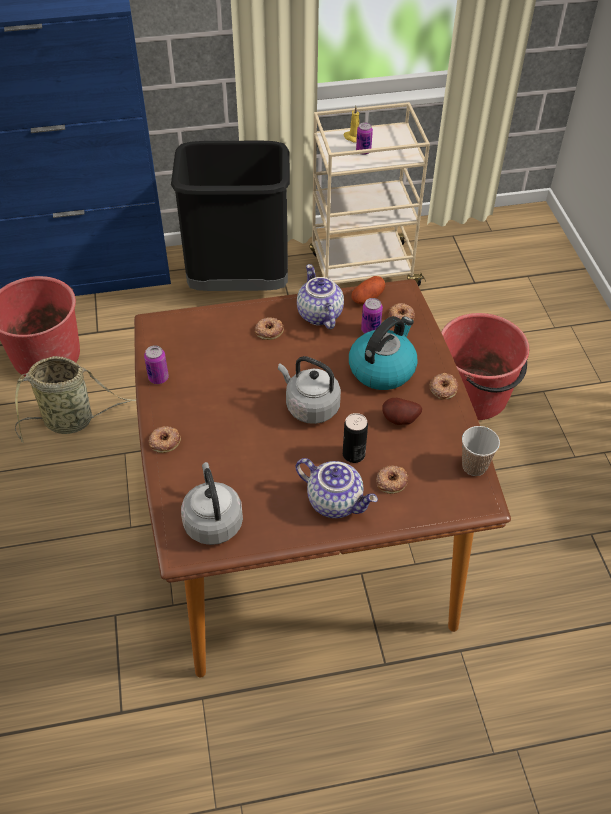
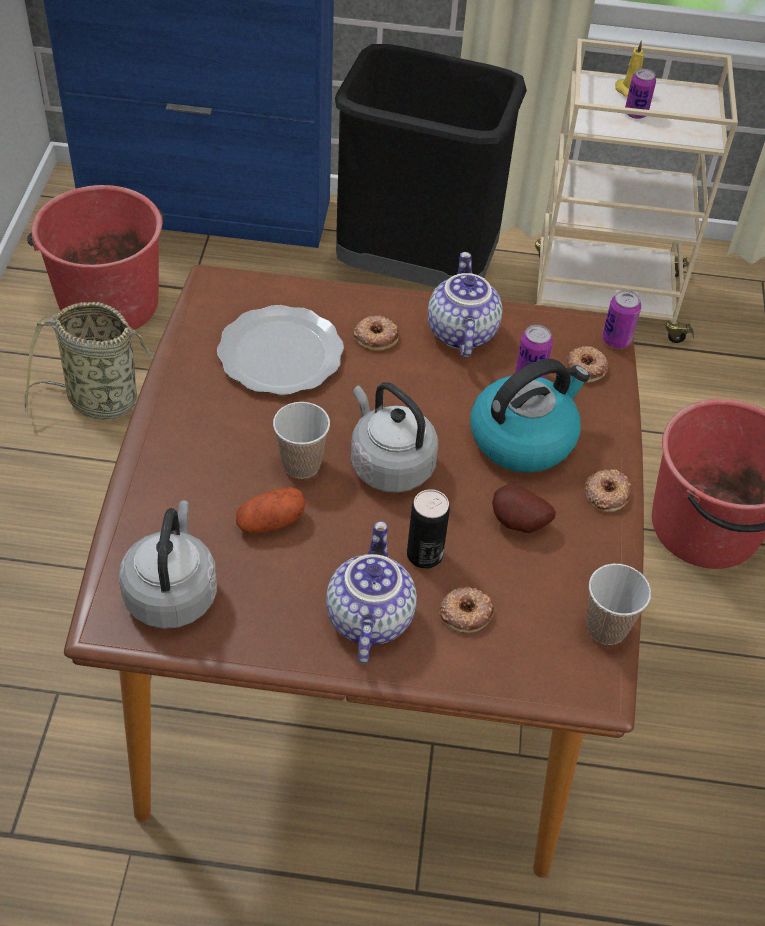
camera: 15 degrees right, 0 degrees up
can [144,345,169,384] -> can moved to [602,290,641,349]
donut [148,426,181,453] -> none
teapot [295,458,378,518] -> teapot turned 135 degrees counterclockwise [326,521,417,663]
potato [351,276,385,304] -> potato moved to [236,487,306,533]
none -> plate [217,305,344,395]
none -> cup [273,402,330,479]

